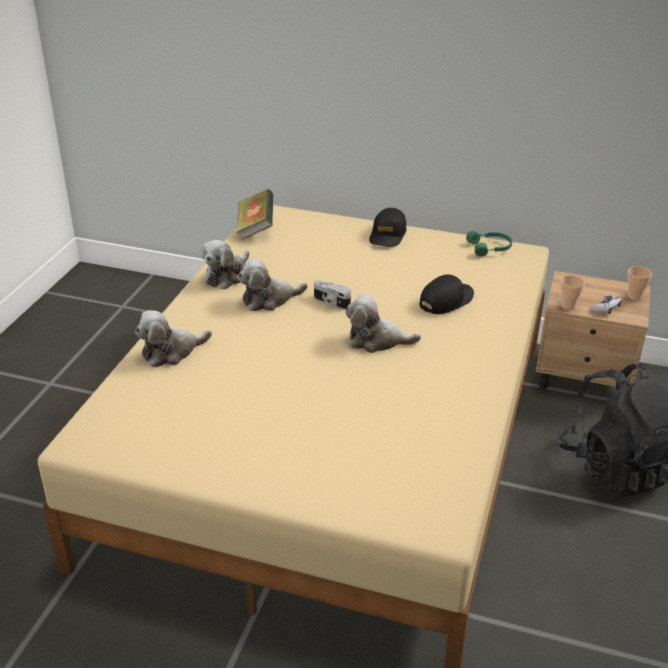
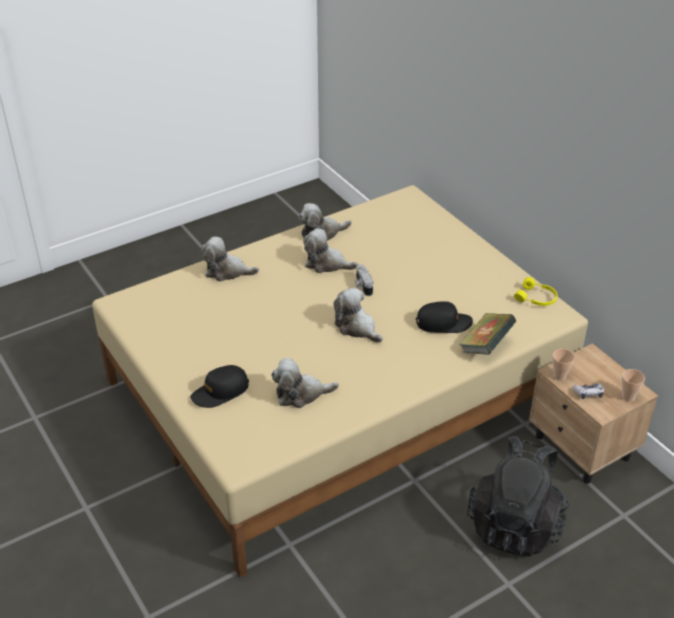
camera: 40 degrees right, 5 degrees up
book [236,189,273,240] -> book moved to [459,313,516,355]
black cap [369,208,407,247] -> black cap moved to [190,365,249,408]
green headphones [466,231,512,256] -> yellow headphones [514,277,557,306]
none -> plush toy [271,358,339,408]

